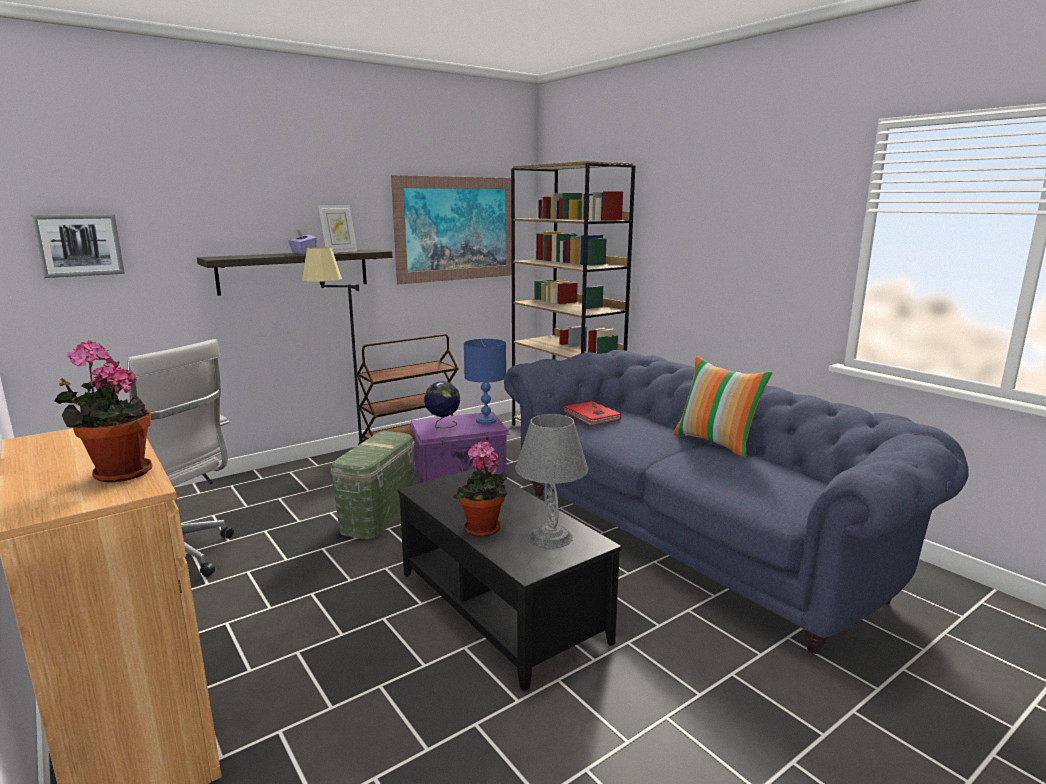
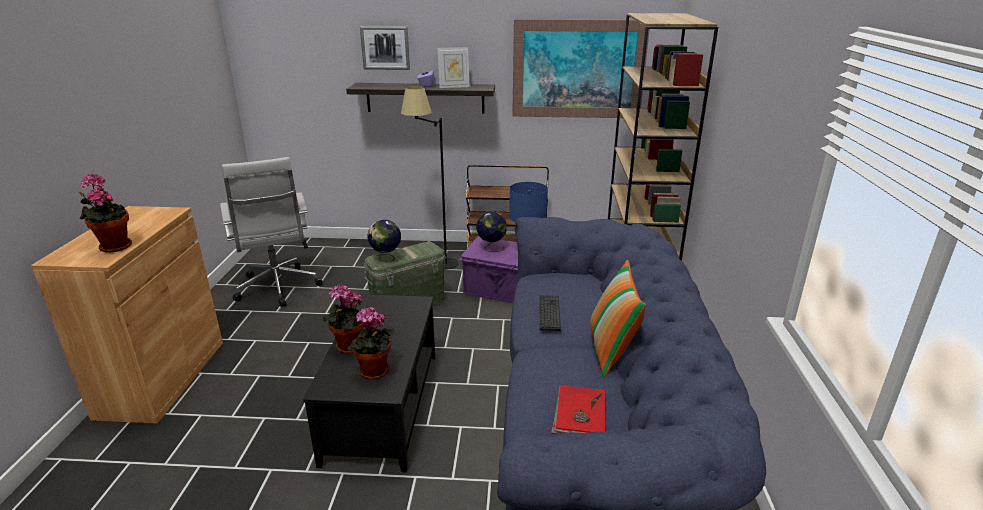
camera: 40 degrees right, 10 degrees up
picture [31,214,125,278] -> picture moved to [360,26,410,70]
grey table lamp [515,414,588,548] -> potted plant [346,307,395,379]
red book [563,401,621,426] -> red book moved to [551,385,606,434]
none -> globe [368,220,401,263]
none -> keyboard [539,295,561,331]

